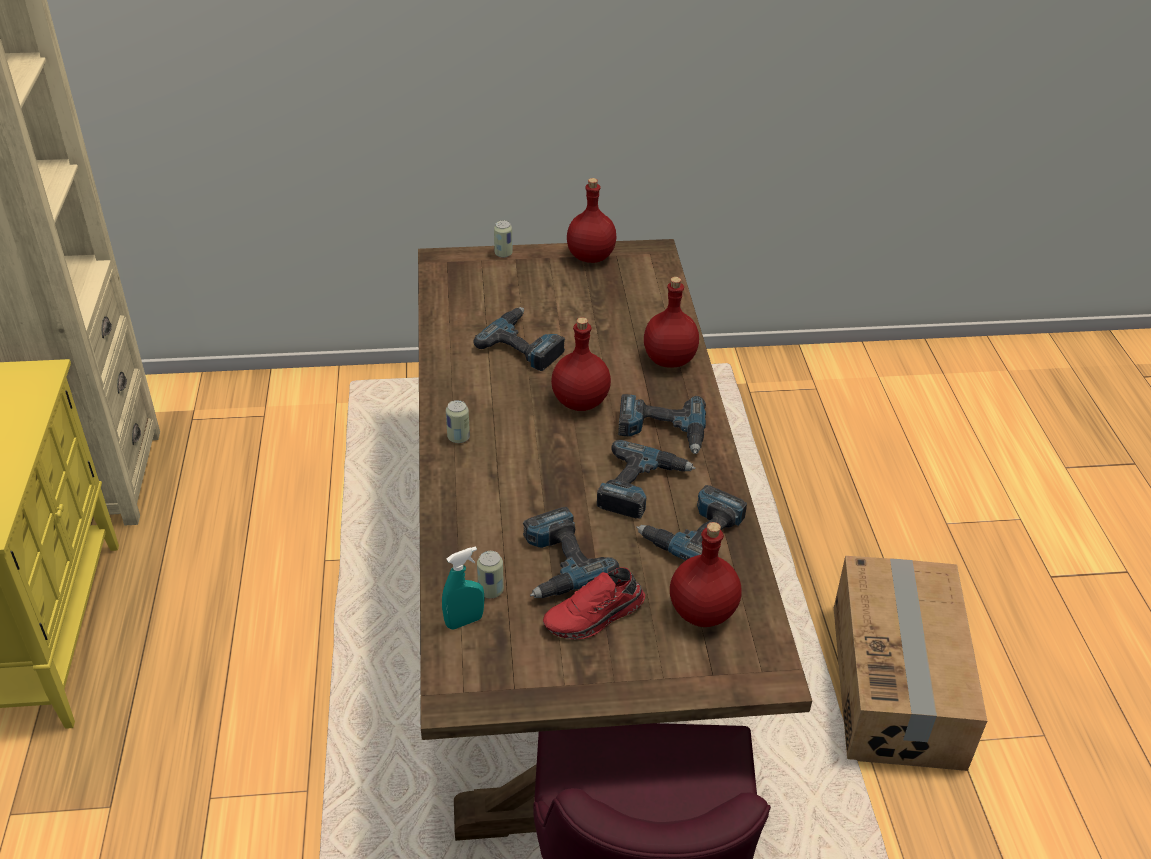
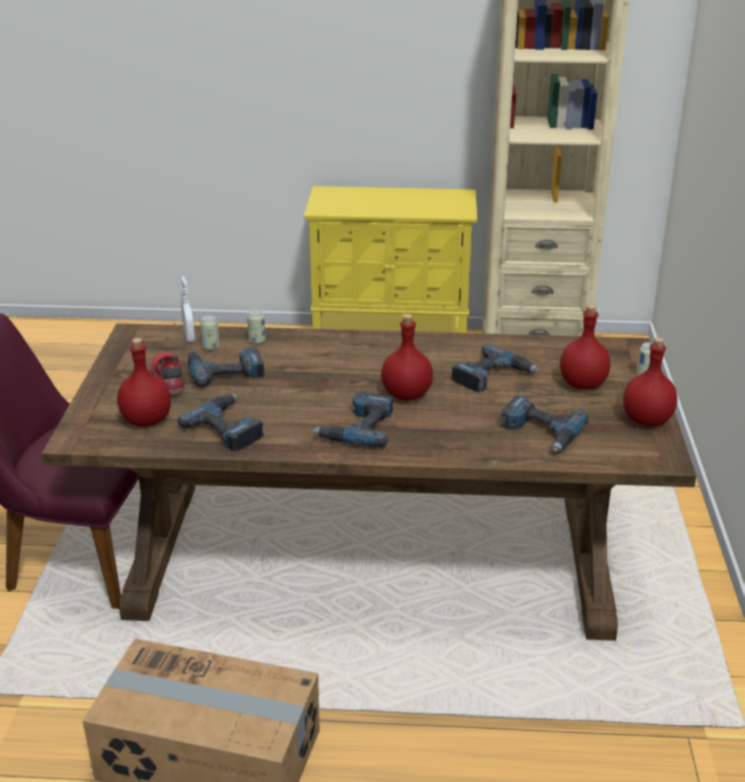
camera: 100 degrees right, 10 degrees down
turquoise spray bottle [442,546,485,630] -> white spray bottle [181,276,195,342]
can [446,400,470,443] -> can moved to [247,309,266,344]
power drill [597,440,695,519] -> power drill moved to [500,395,588,452]
red bottle [644,277,699,368] -> red bottle moved to [560,305,610,390]

